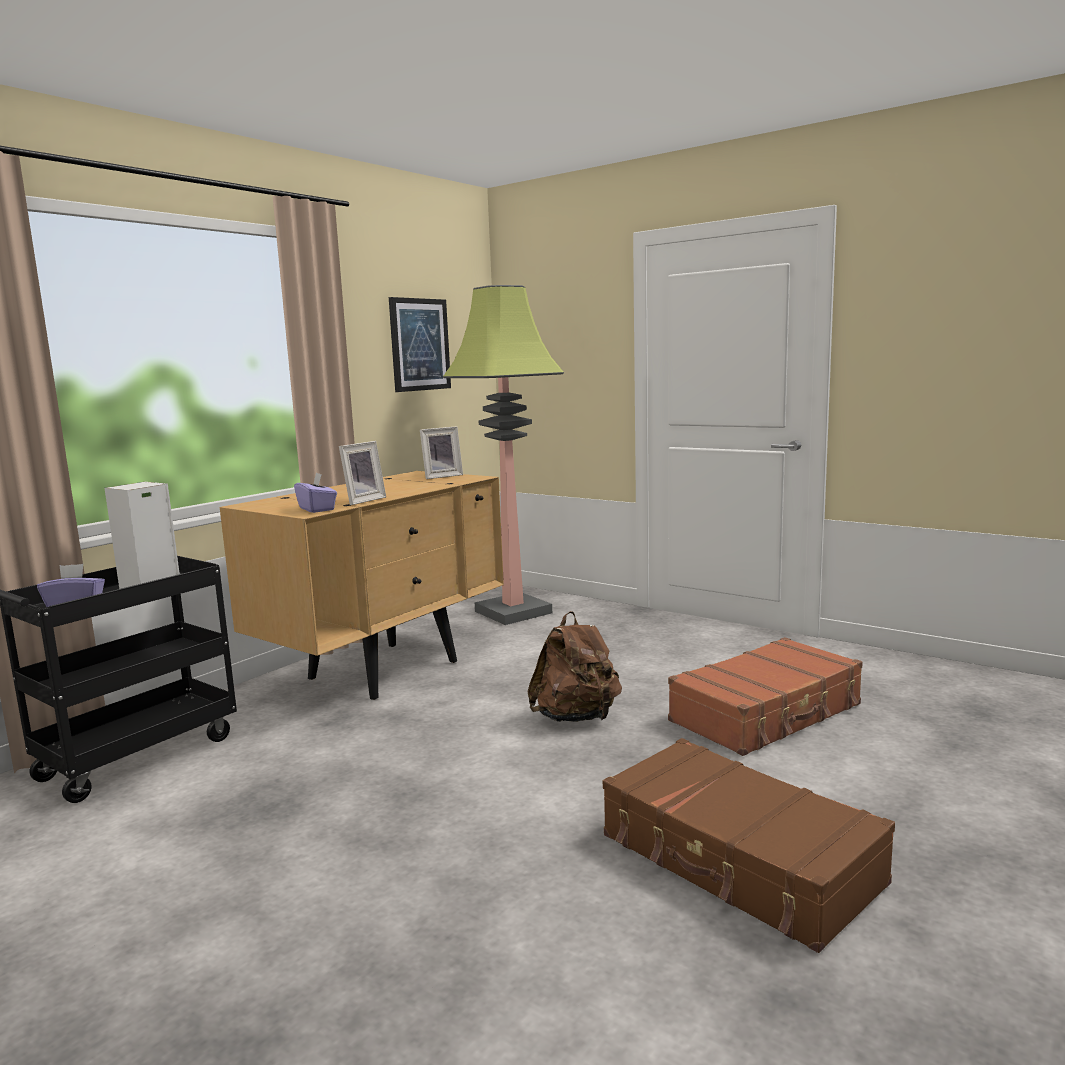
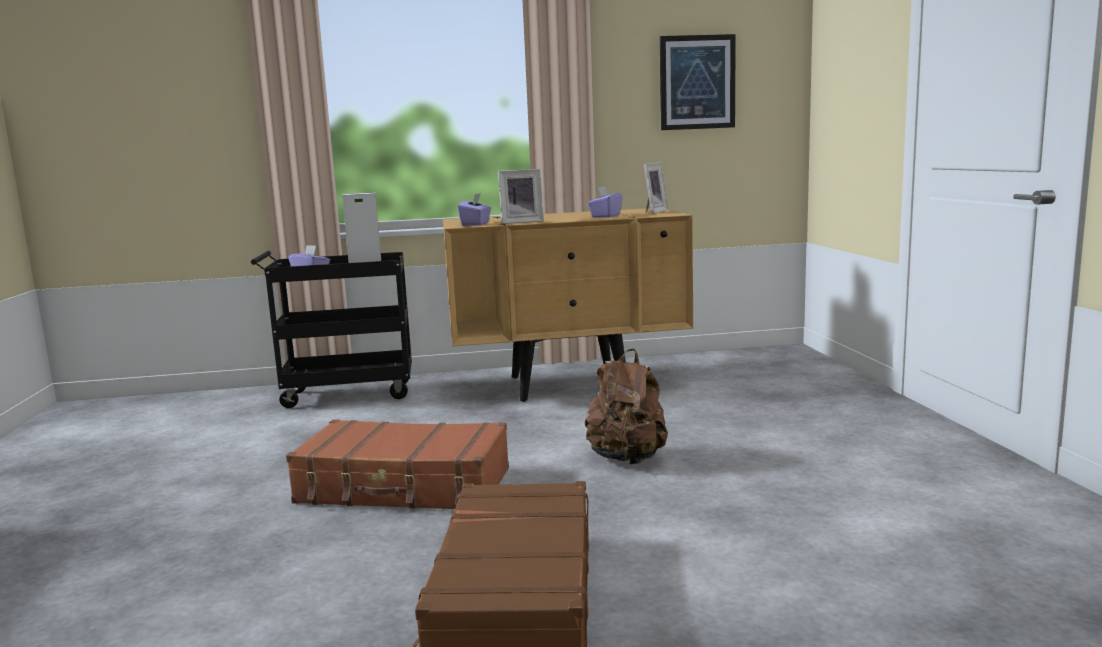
camera: 45 degrees right, 0 degrees up
picture frame [420,426,463,479] -> picture frame turned 75 degrees counterclockwise [644,162,669,214]
floor lamp [443,285,564,625] -> none
brown suitcase [668,637,863,756] -> brown suitcase moved to [286,419,509,509]
none -> purple tissue box [588,186,623,218]

